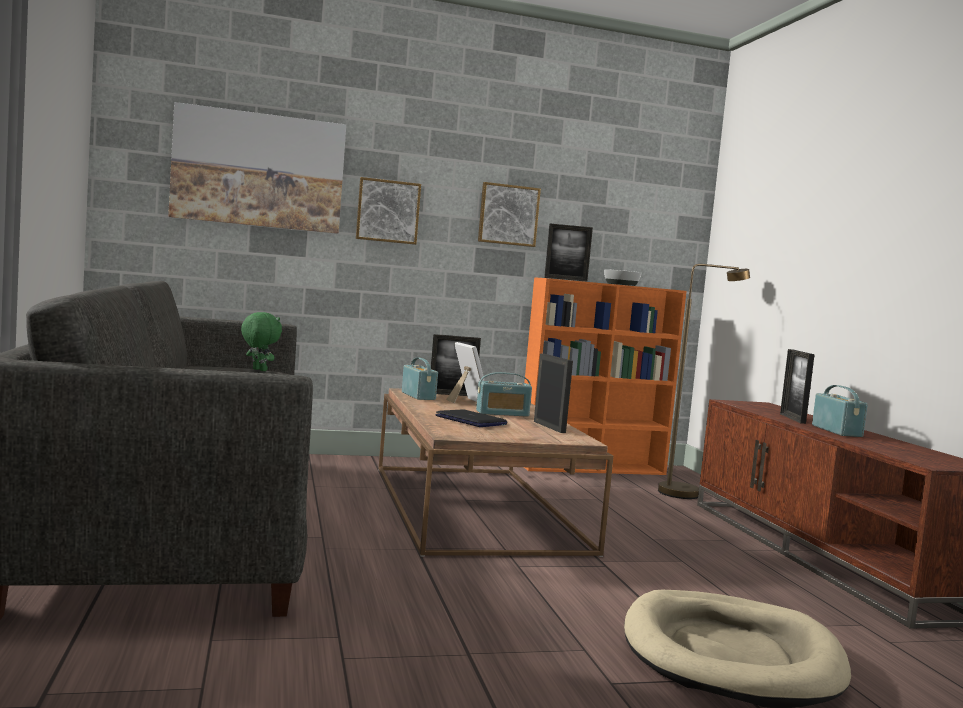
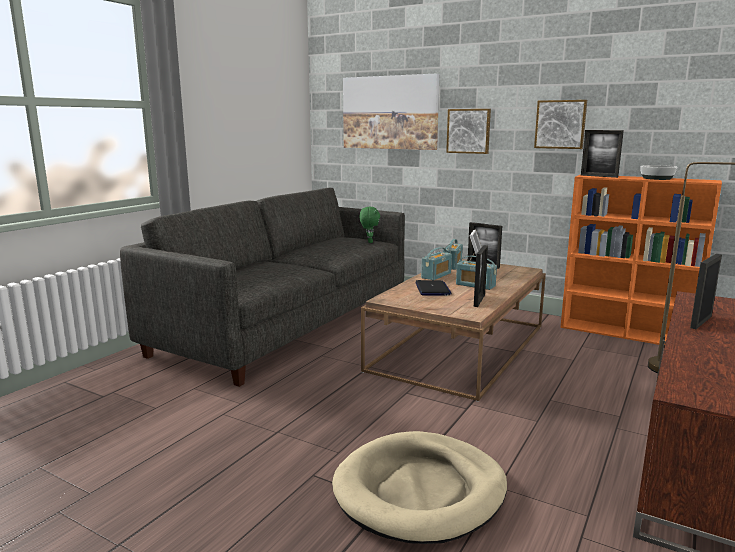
camera: 45 degrees right, 10 degrees up
radio [812,385,868,437] -> radio moved to [421,247,452,280]

